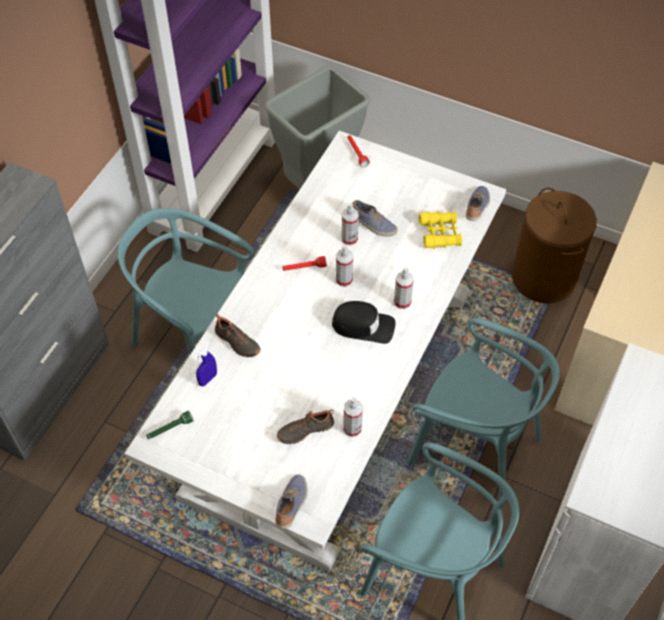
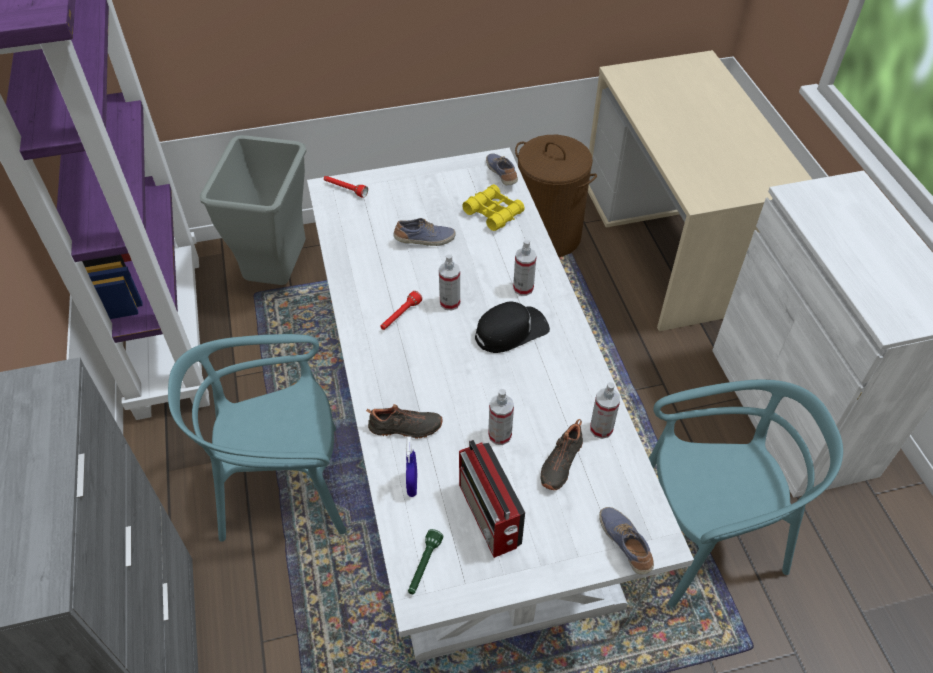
camera: 40 degrees left, 5 degrees down
spray bottle [342,203,359,246] -> spray bottle moved to [488,389,514,445]
turquoise chair [407,318,560,504] -> none
none -> radio [459,439,525,558]

